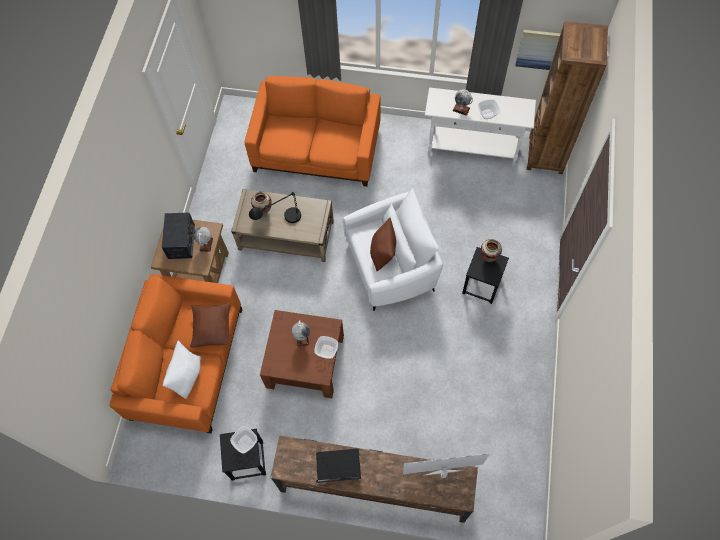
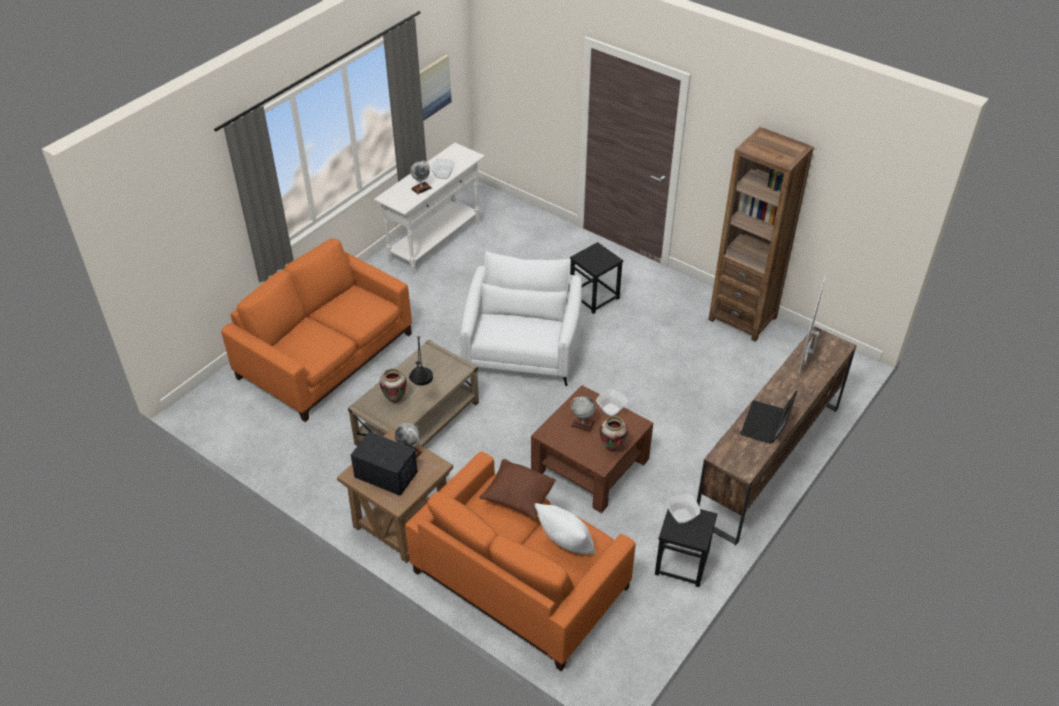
camera: 65 degrees left, 20 degrees down
brown pillow [370,218,396,272] -> none
vase [481,239,502,262] -> vase moved to [600,416,628,452]
brown bookcase [527,21,608,174] -> brown bookcase moved to [708,127,814,342]

